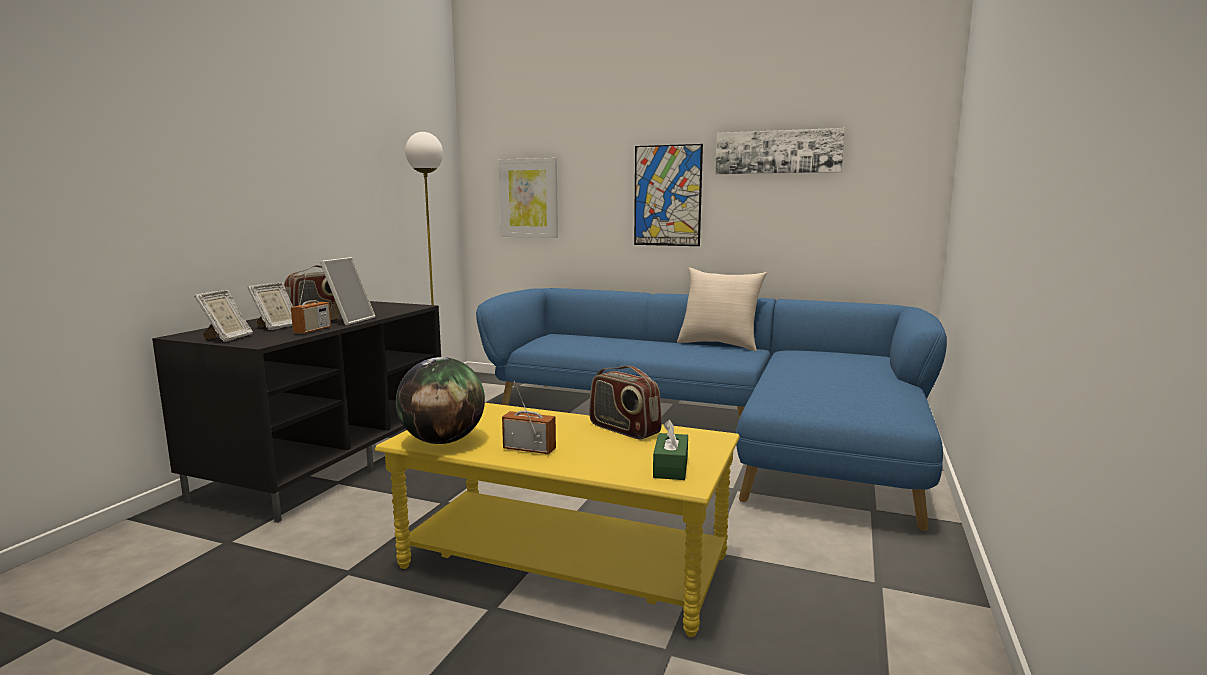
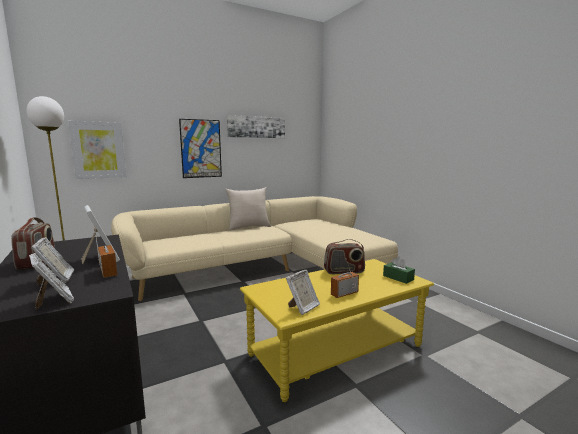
camera: 50 degrees left, 0 degrees up
globe [396,357,485,444] -> picture frame [286,270,320,315]
blue sofa [476,288,947,531] -> beige sofa [111,196,398,301]

